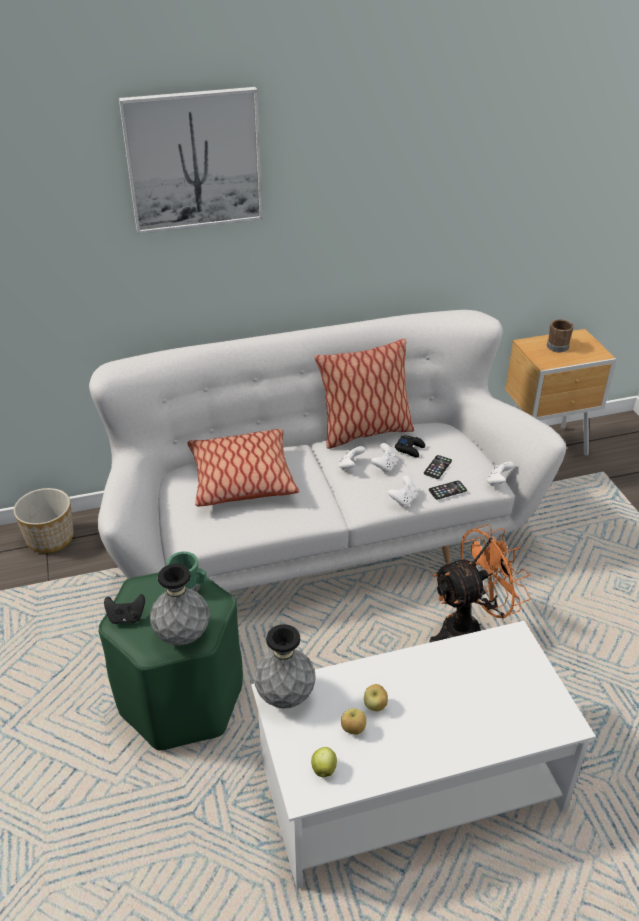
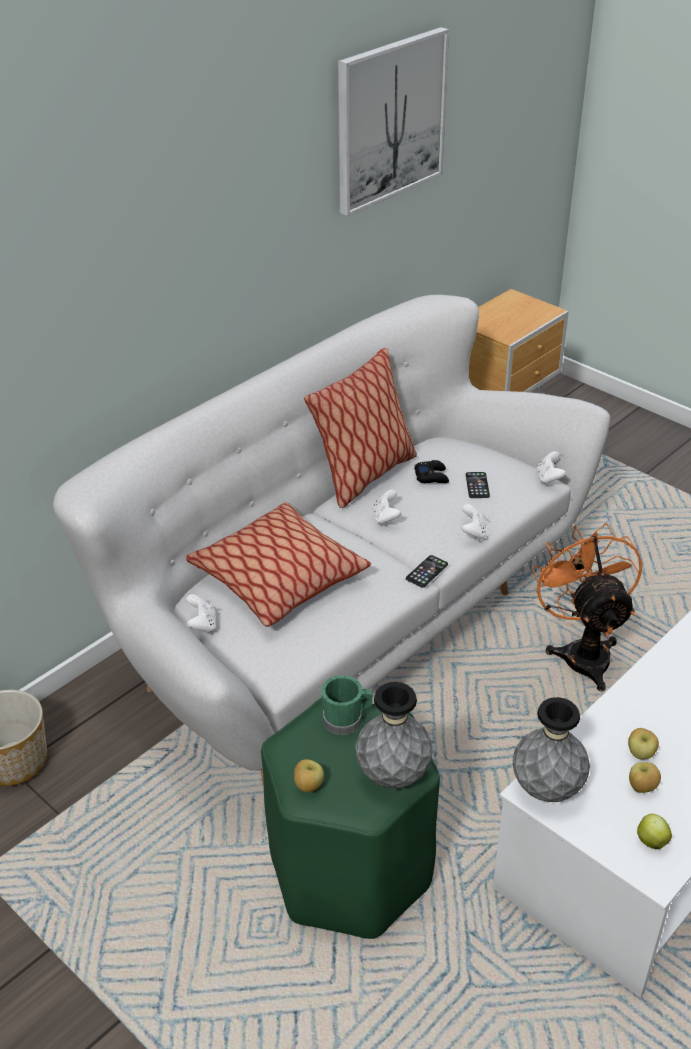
camera: 30 degrees left, 0 degrees up
black game controller [104,594,145,624] -> apple [294,759,324,792]
picture [119,87,263,234] -> picture moved to [338,27,449,216]
white game controller [371,443,397,473] -> white game controller moved to [186,594,216,634]
phone [429,481,467,500] -> phone moved to [406,555,448,588]
orange fan [430,525,531,642] -> orange fan turned 45 degrees counterclockwise [532,523,642,691]
brown mug [547,320,574,352] -> none

